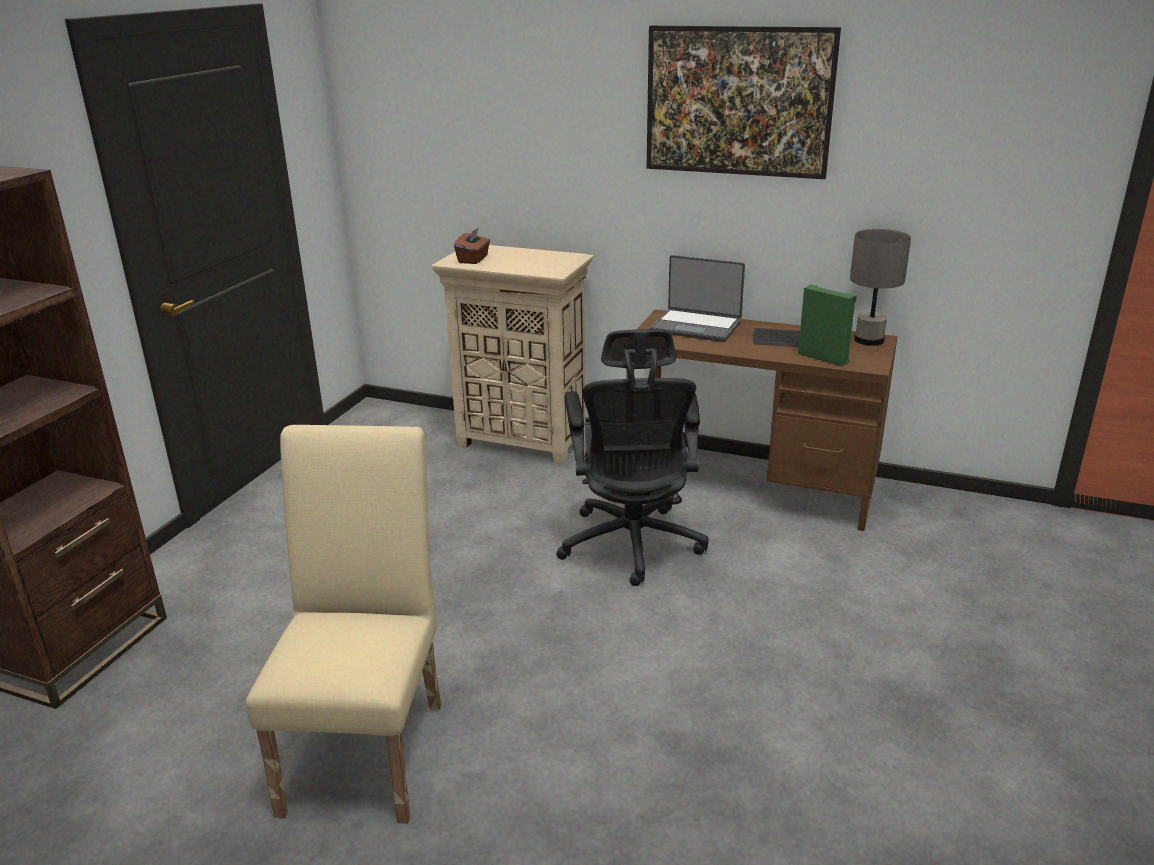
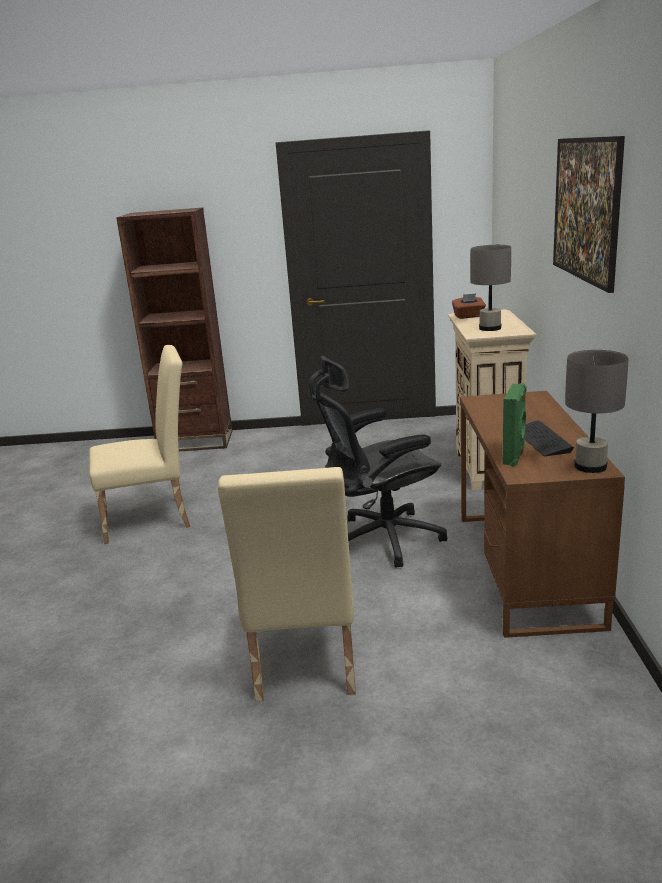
camera: 70 degrees right, 5 degrees down
laptop [650,255,745,342] -> none
none -> beige chair [218,467,356,701]
none -> grey table lamp [470,245,511,331]

